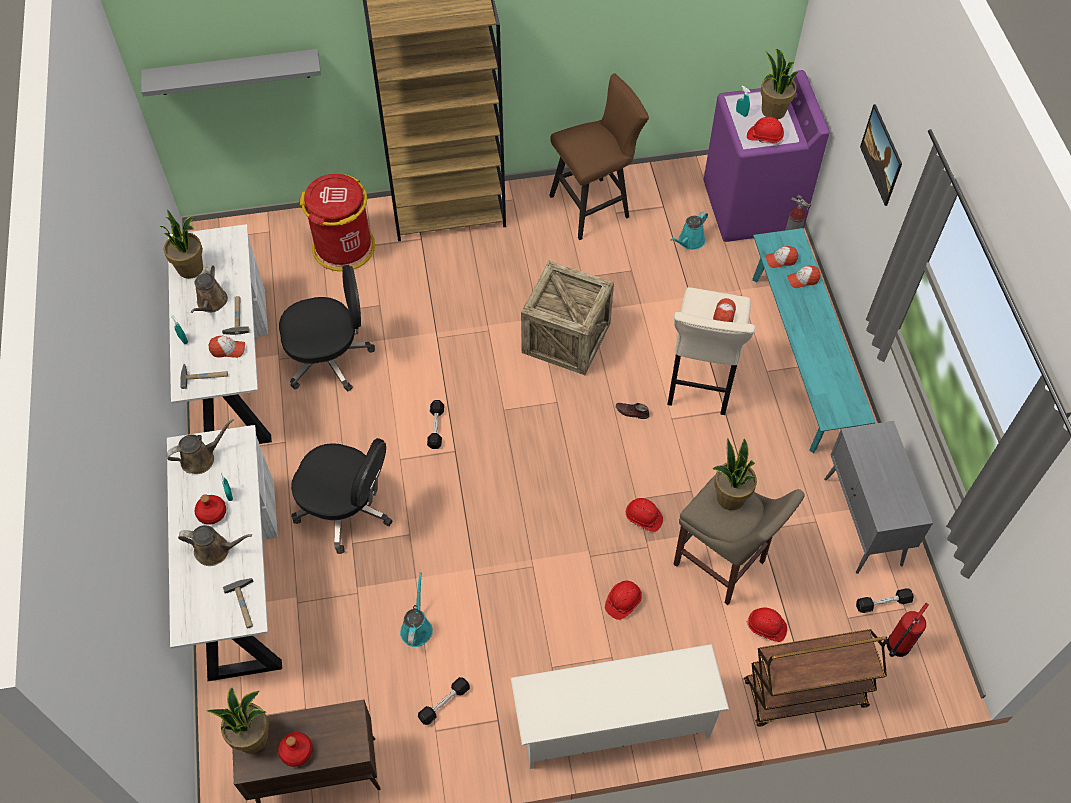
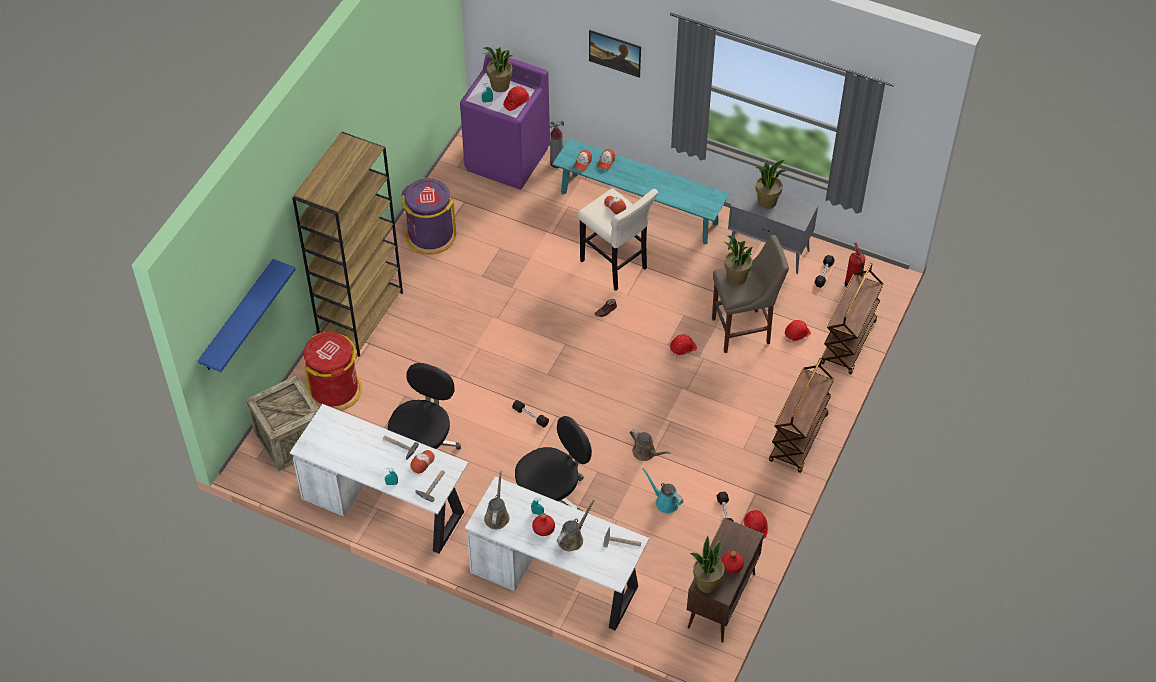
camera: 55 degrees left, 5 degrees down
grey shelf [141,49,321,97] -> blue shelf [198,259,295,372]
potted plant [160,209,203,279] -> potted plant moved to [755,160,787,209]
brown watering can [191,265,228,313] -> brown watering can moved to [630,429,671,461]
white shoe rack [511,644,729,769] -> brown cart [769,358,834,473]
crate [521,261,614,375] -> crate moved to [246,375,319,471]
brown stool [549,73,649,240] -> purple trash can [401,178,456,254]
red hard hat [605,581,642,620] -> red hard hat moved to [744,510,768,539]
turquoise watering can [670,211,708,250] -> none

